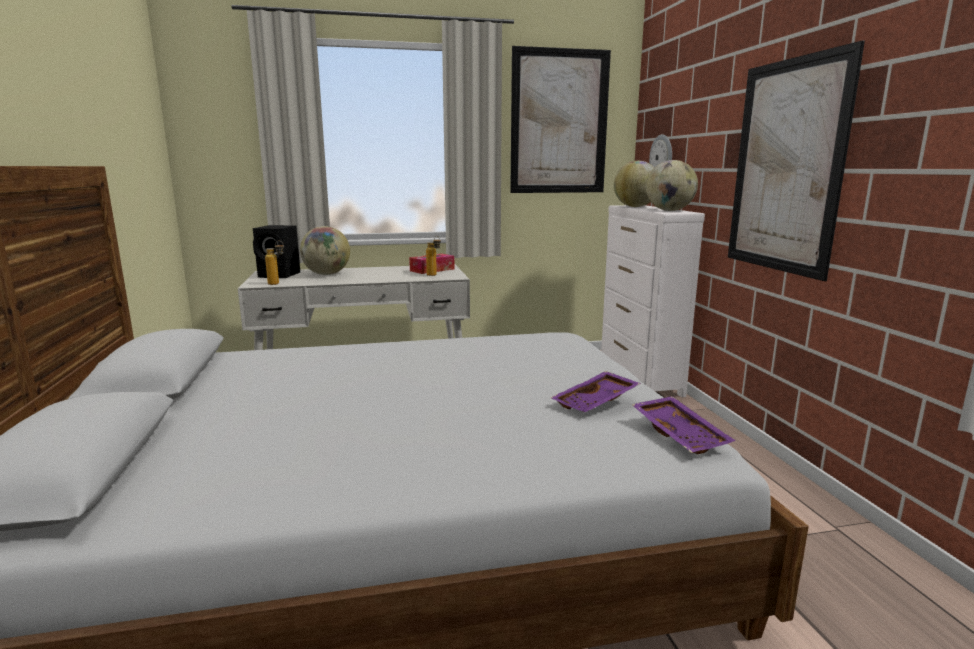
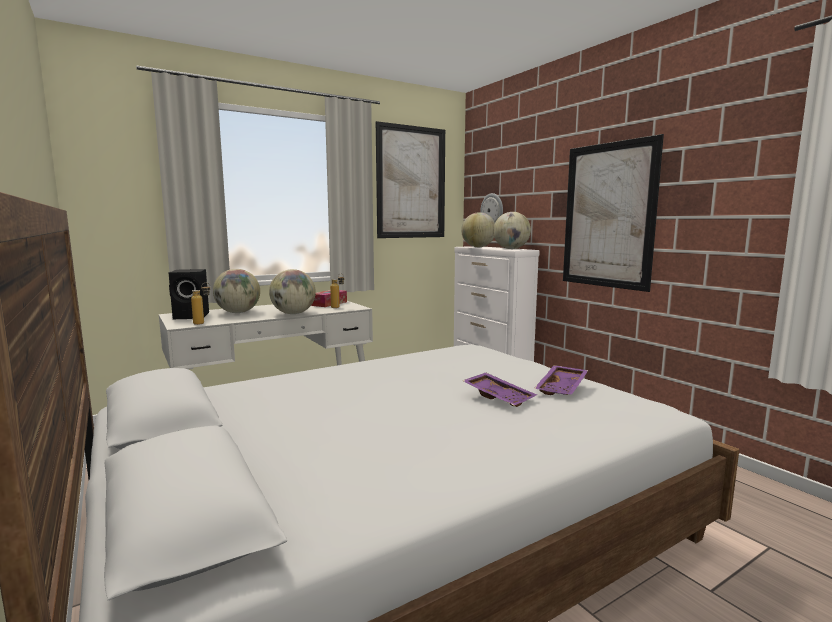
camera: 20 degrees left, 5 degrees down
purple tray [632,396,736,454] -> purple tray moved to [463,373,537,407]
none -> globe [269,269,316,314]

